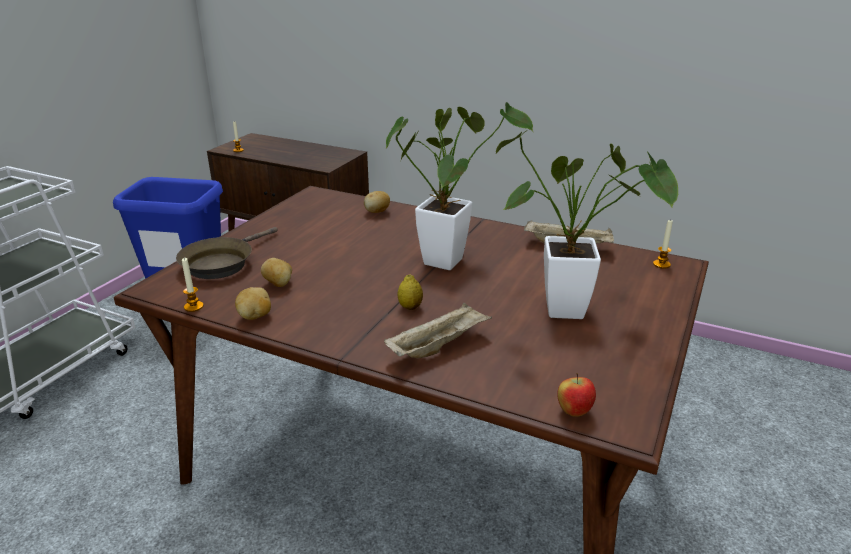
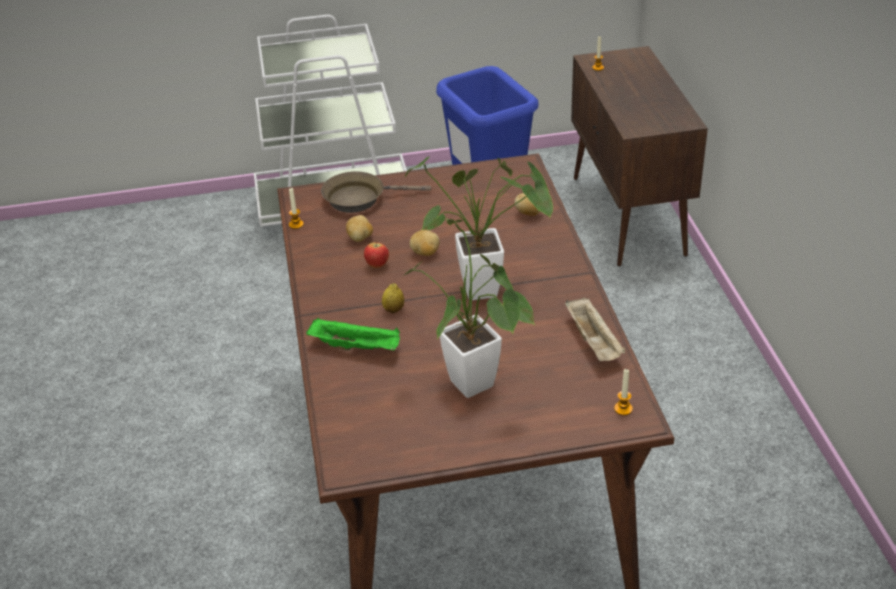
camera: 55 degrees right, 10 degrees up
potato [235,287,271,320] -> potato moved to [410,230,440,256]
beige tray [384,303,492,358] -> green tray [306,318,400,351]
apple [557,373,596,417] -> apple moved to [364,240,389,268]

